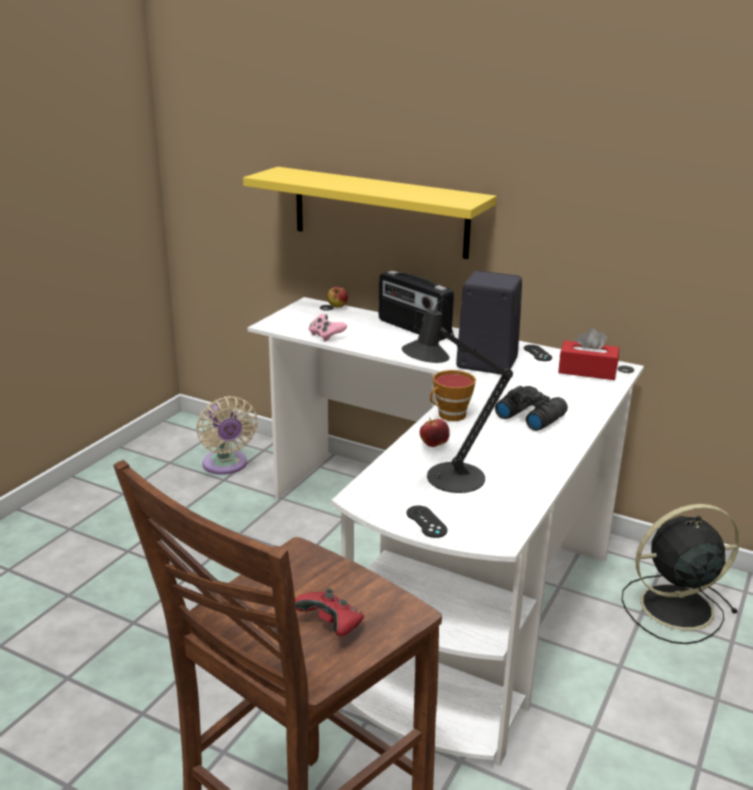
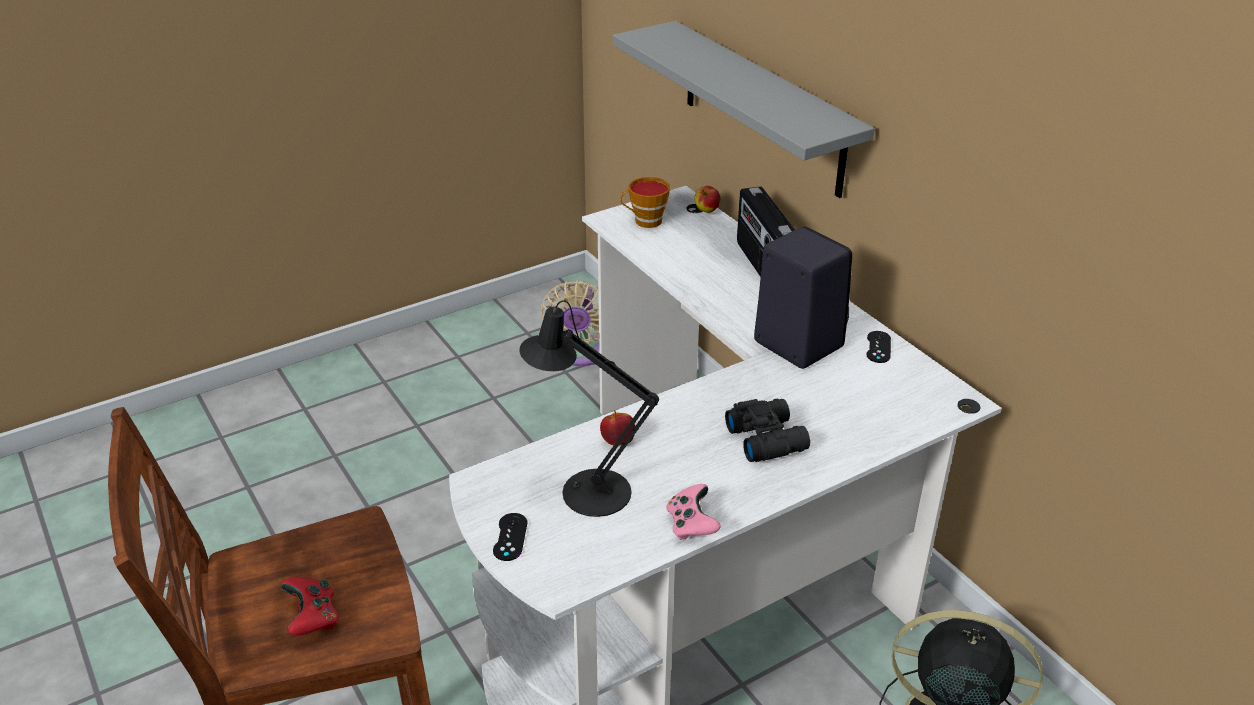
camera: 30 degrees right, 10 degrees up
yellow shelf [243,167,497,259] -> grey shelf [613,21,875,198]
pink game controller [308,314,347,342] -> pink game controller moved to [666,484,721,540]
cup [430,370,476,421] -> cup moved to [620,177,670,228]
red tissue box [558,328,619,380] -> none

